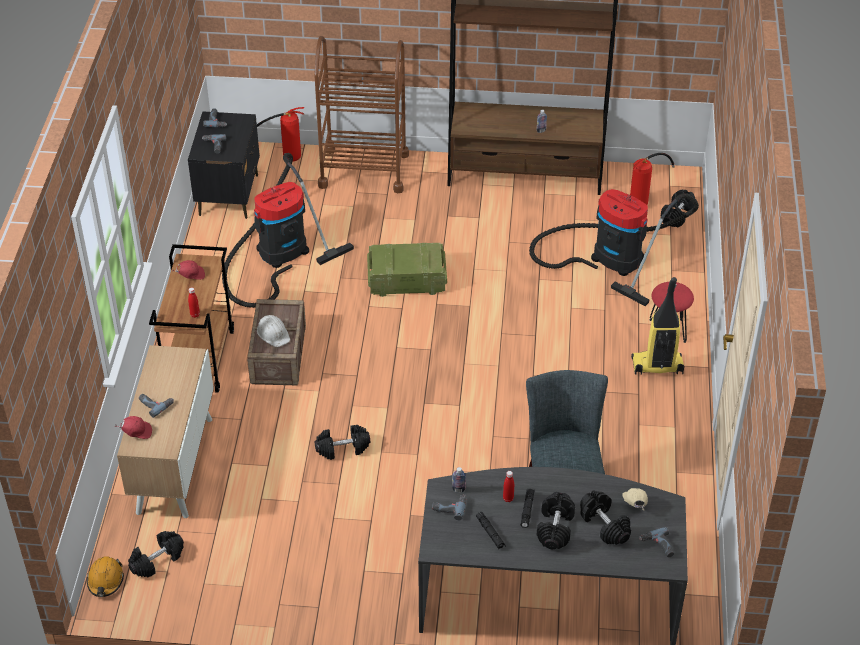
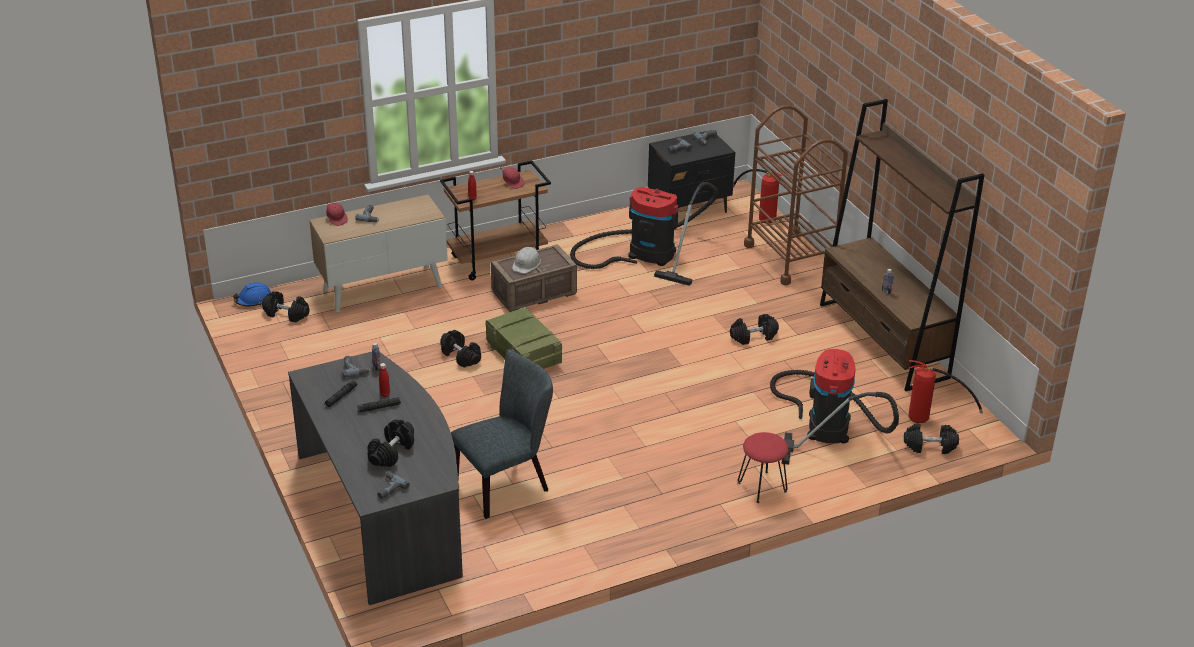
camera: 60 degrees right, 10 degrees down
orange hard hat [87,556,124,597] -> blue hard hat [233,282,271,306]
crate [367,243,447,297] -> crate moved to [486,307,562,369]
black dumbbell [537,492,575,549] -> black dumbbell moved to [730,314,779,345]
beige cap [622,488,648,510] -> none
vacuum cleaner [631,277,684,375] -> none

